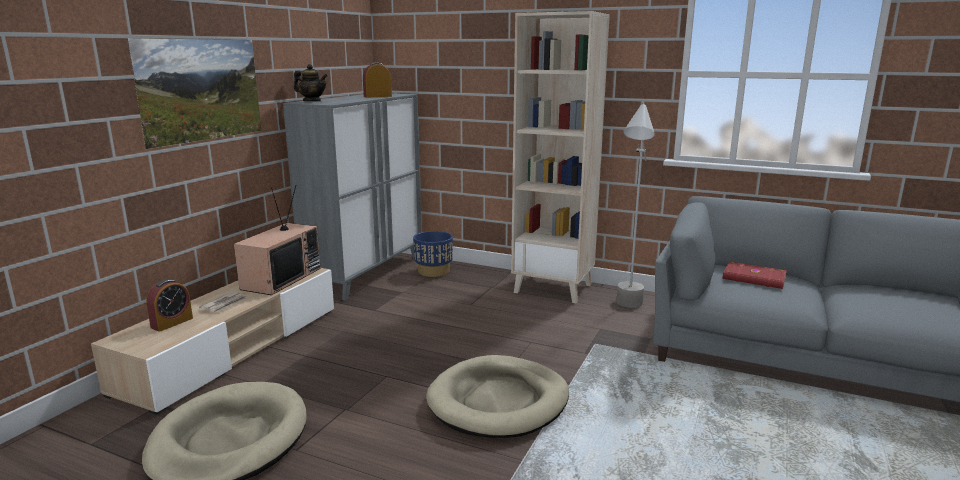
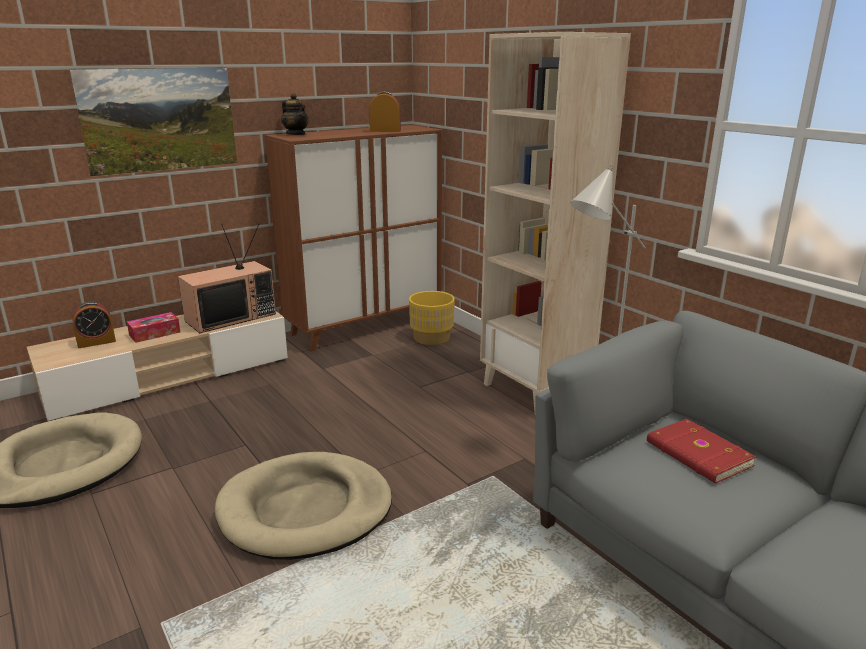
camera: 30 degrees right, 5 degrees up
newspaper [199,292,247,312] -> tissue box [127,312,180,343]
grey cabinet [283,93,422,301] -> brown cabinet [265,125,442,351]
blue planter [413,231,453,277] -> yellow planter [409,291,455,345]

